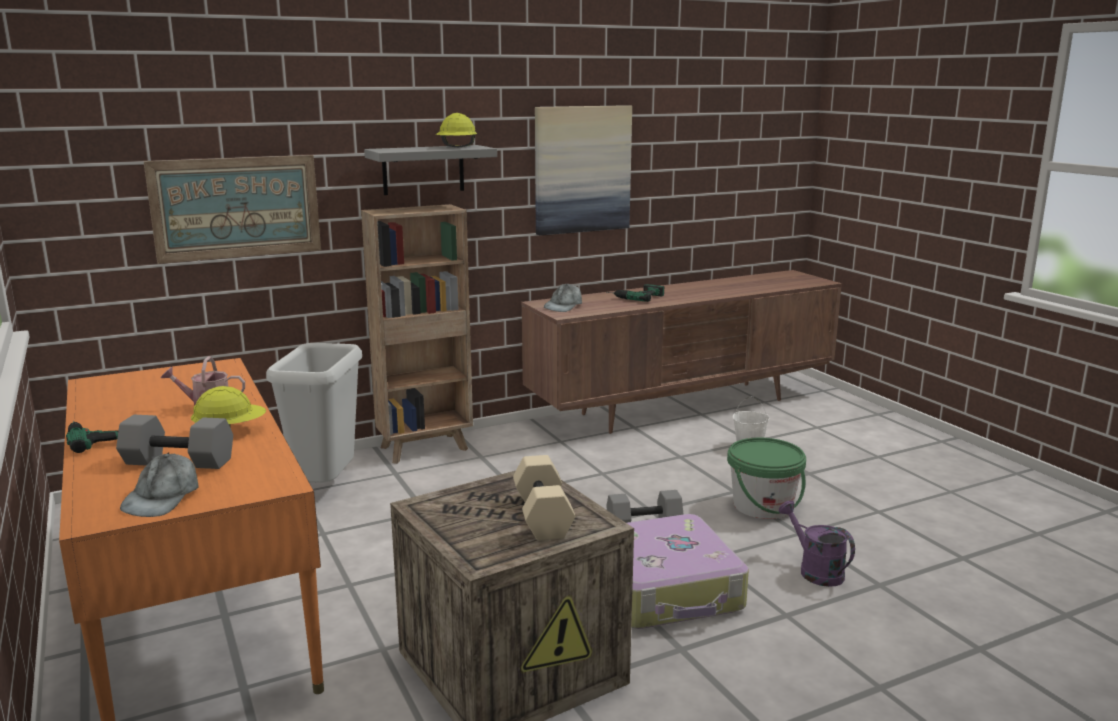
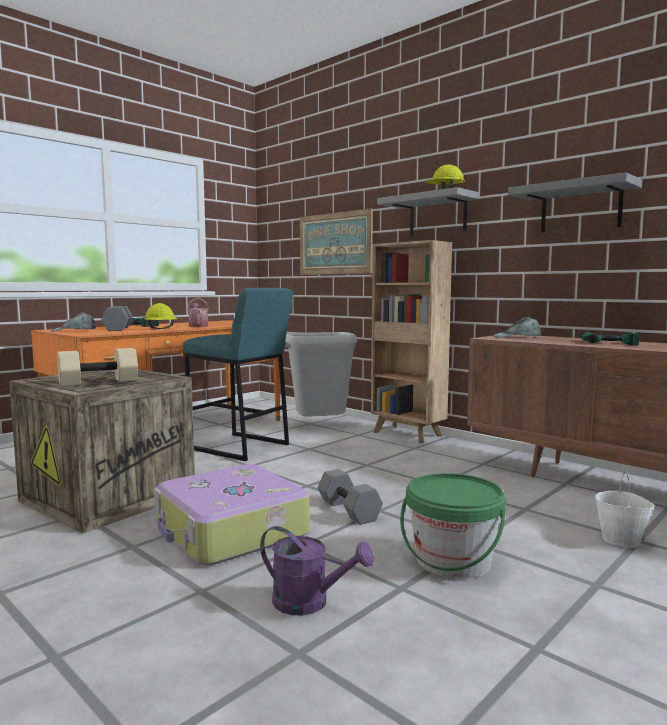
camera: 70 degrees right, 10 degrees down
picture [535,105,632,235] -> grey shelf [508,172,642,233]
purple watering can [779,500,855,587] -> purple watering can turned 75 degrees clockwise [260,526,374,615]
none -> turquoise stool [183,288,293,461]

